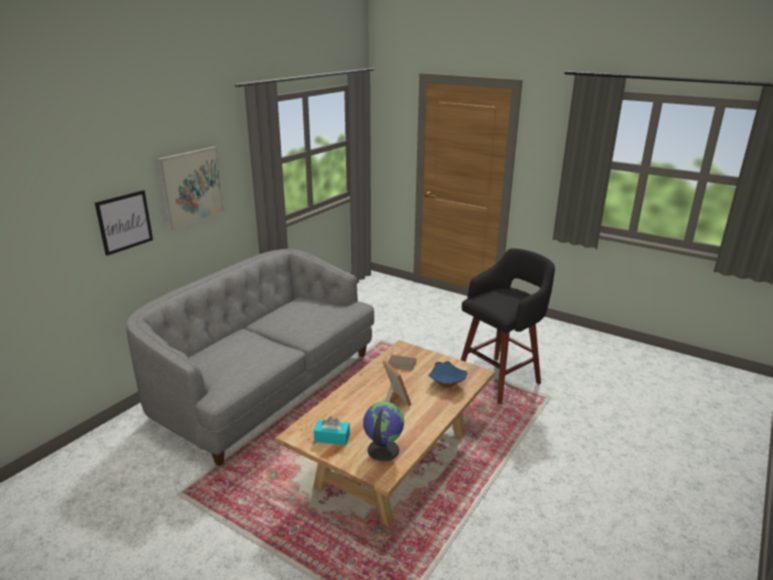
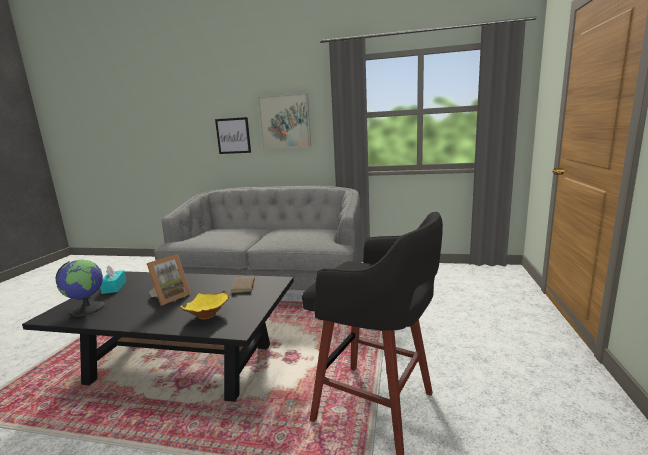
camera: 70 degrees right, 10 degrees down
beige coffee table [275,340,495,527] -> black coffee table [22,271,294,402]
blue bowl [428,361,468,388] -> yellow bowl [180,291,229,320]

